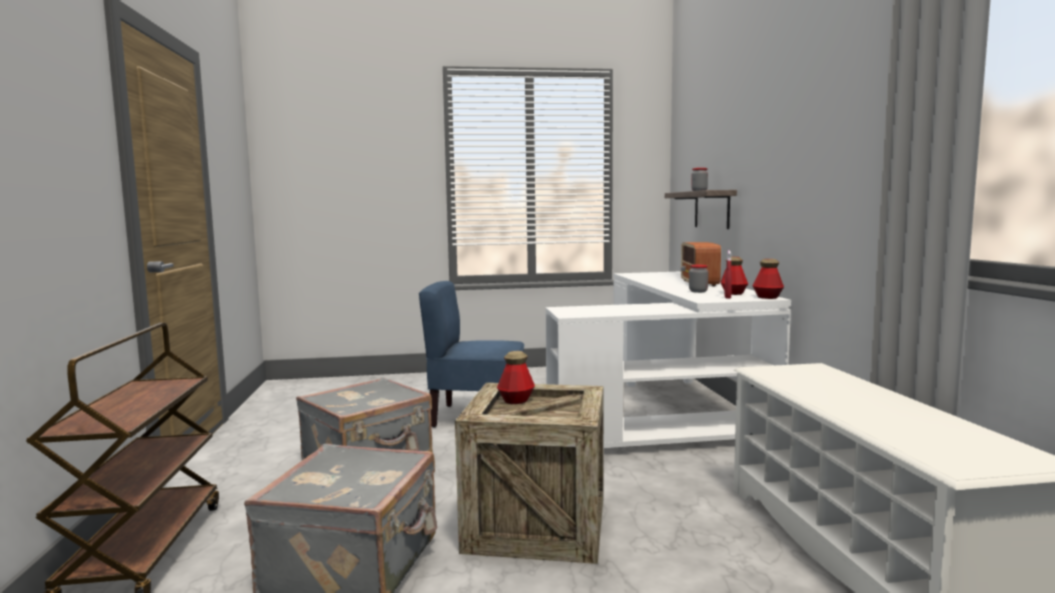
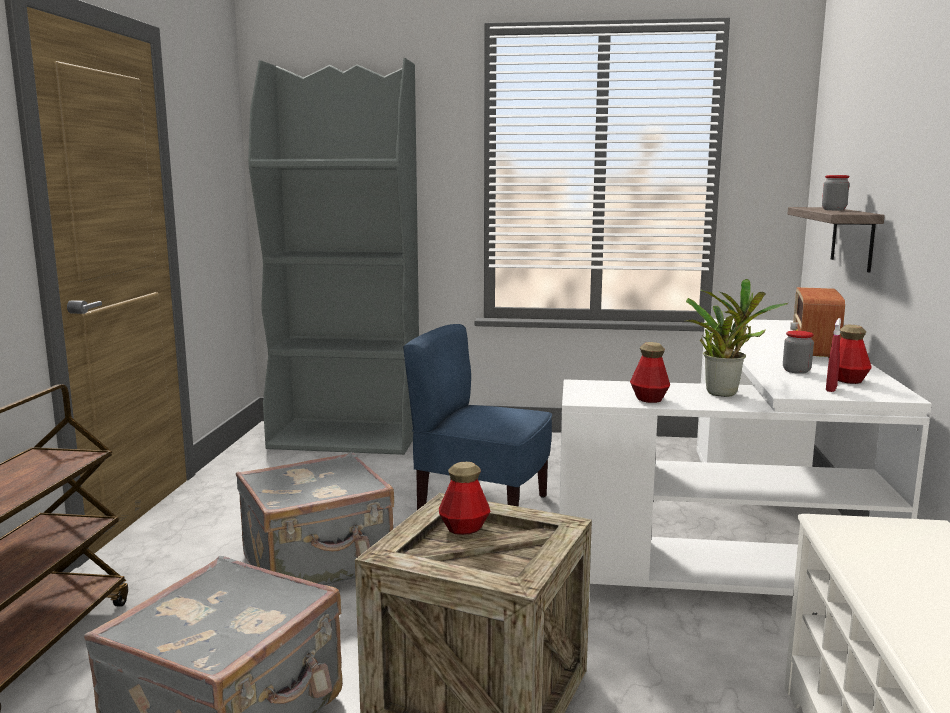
camera: 15 degrees right, 5 degrees up
bottle [753,259,784,299] -> bottle moved to [630,342,670,403]
none -> grey bookcase [248,58,419,455]
none -> potted plant [686,279,788,397]

